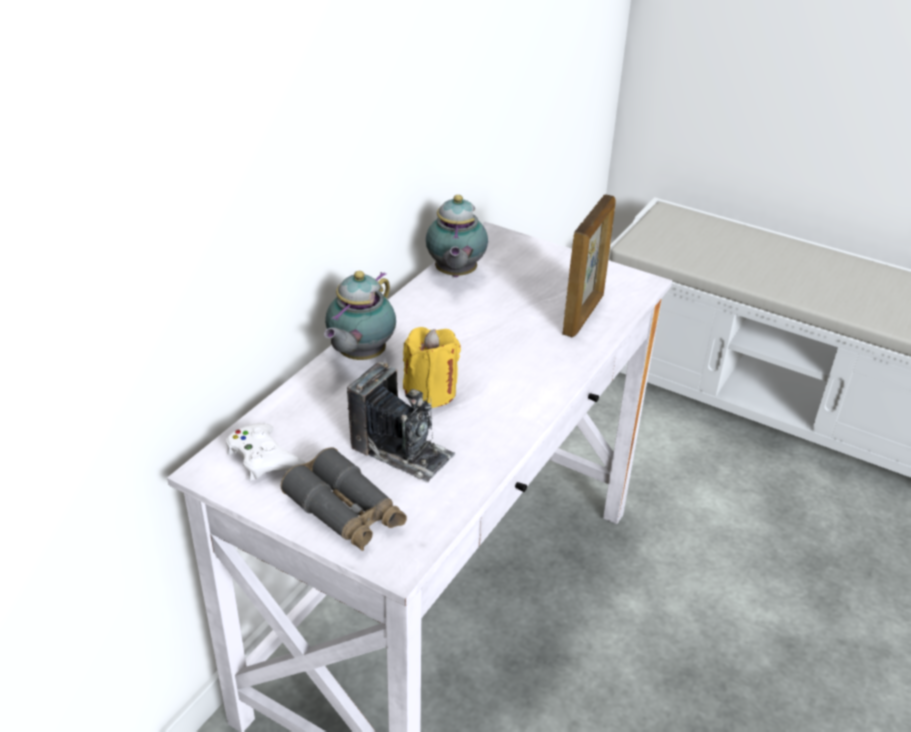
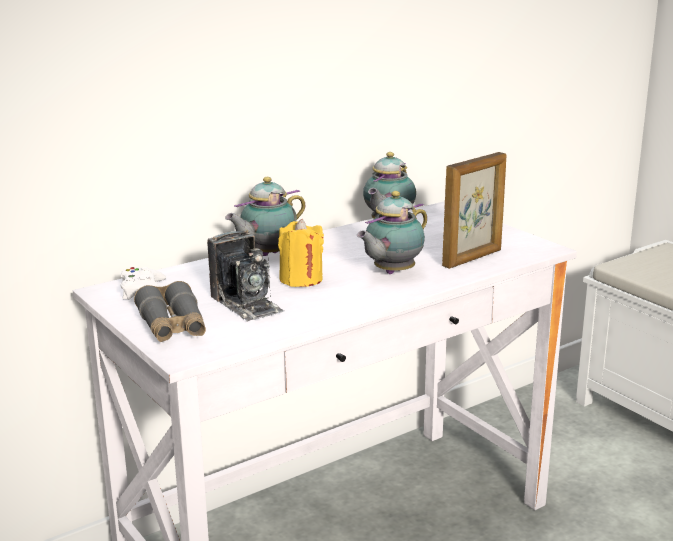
camera: 25 degrees right, 15 degrees down
none -> teapot [357,191,427,274]

